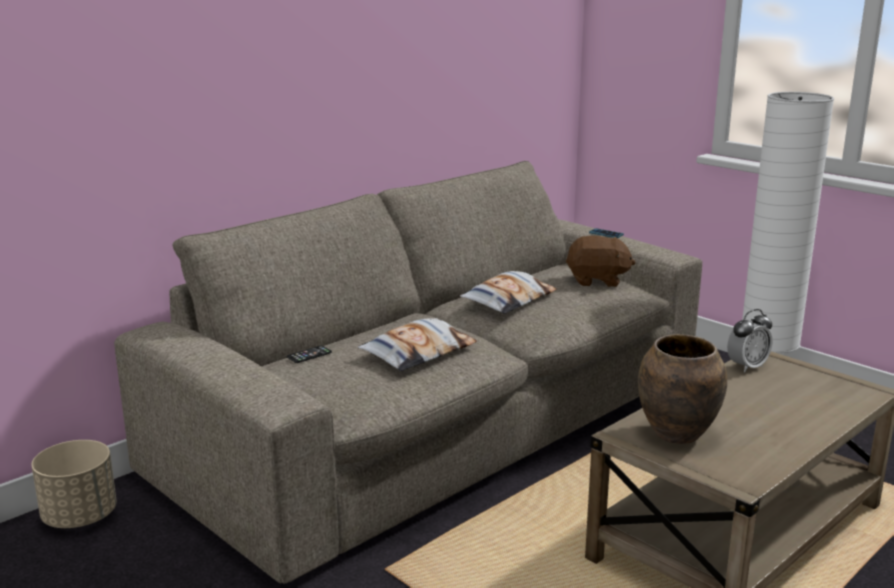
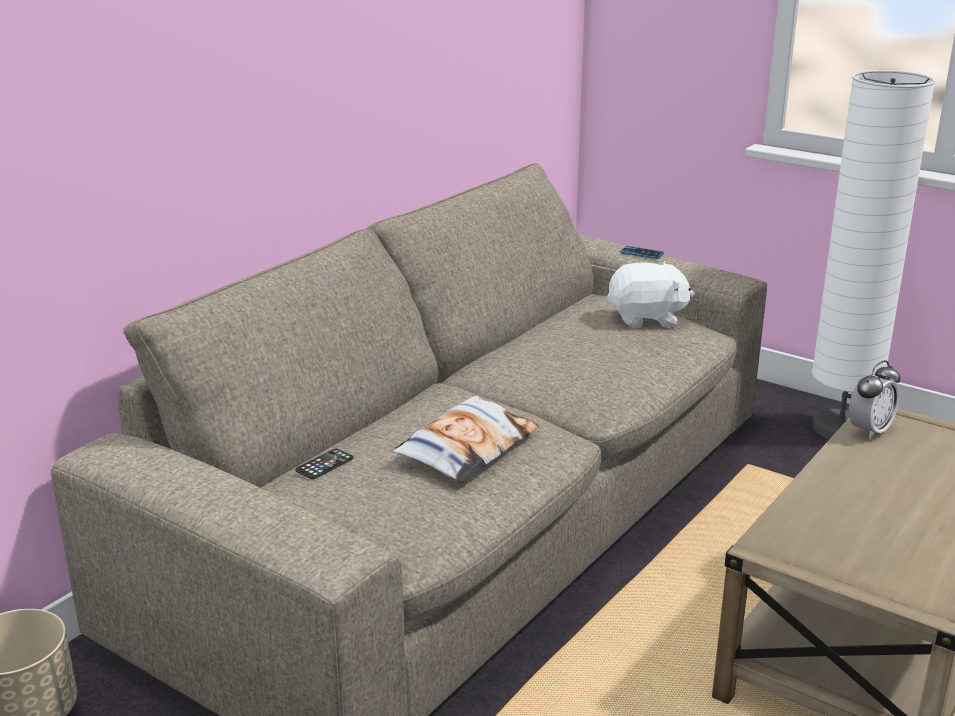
camera: 10 degrees left, 5 degrees up
pillow [460,271,557,314] -> none
brown plush toy [566,236,636,287] -> white plush toy [607,261,694,328]
brown vase [638,334,727,444] -> none

